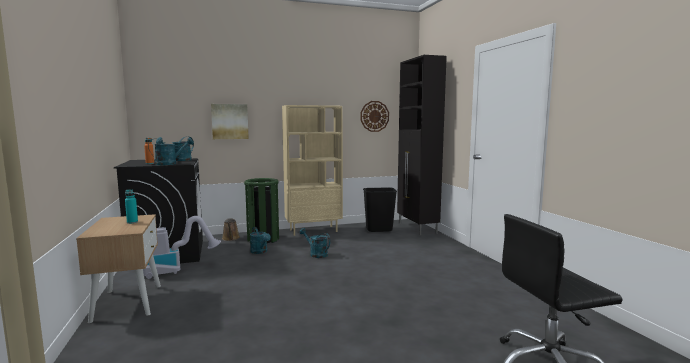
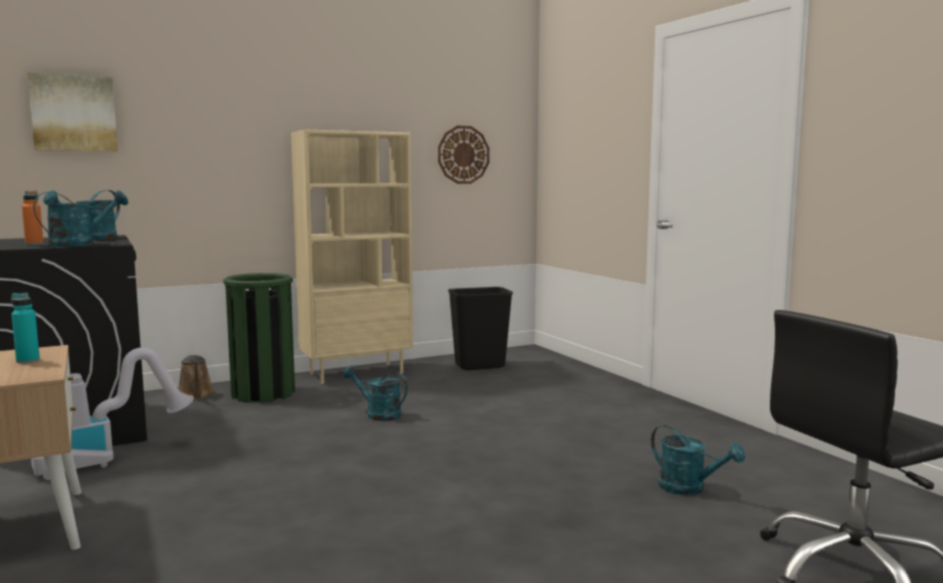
camera: 10 degrees left, 0 degrees up
picture [211,104,249,139] -> picture moved to [27,72,118,151]
turquoise watering can [250,227,271,254] -> turquoise watering can moved to [651,425,745,495]
black cabinet [397,55,447,235] -> none

